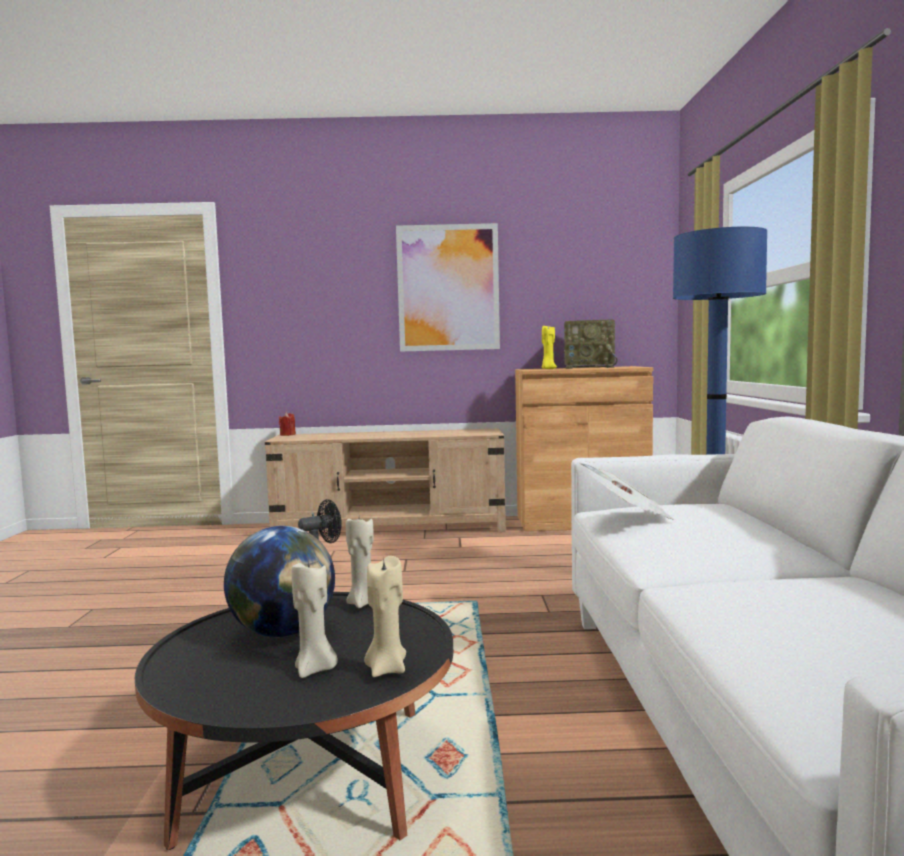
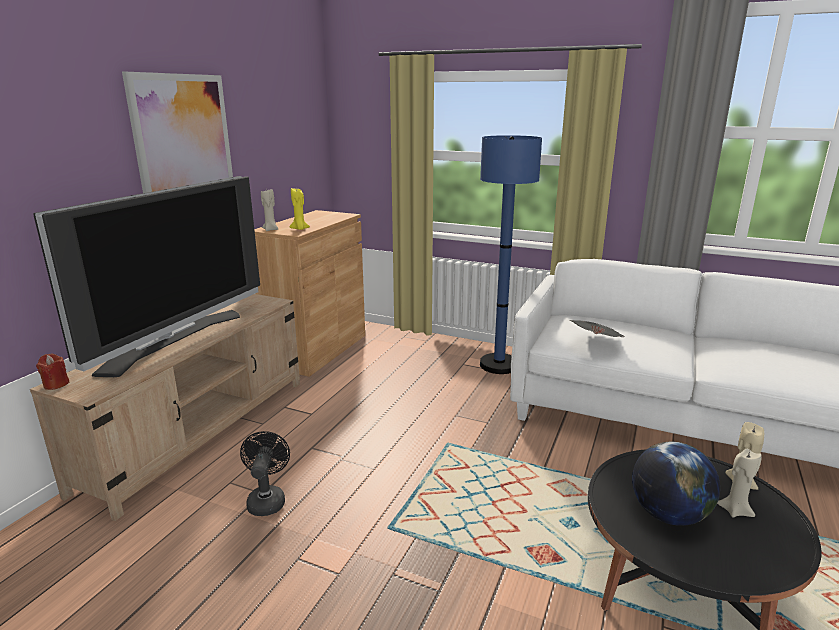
camera: 65 degrees left, 15 degrees up
beige candle [346,518,374,608] -> beige candle moved to [261,189,278,231]
radio [564,319,618,369] -> none
none -> television [33,176,260,377]

